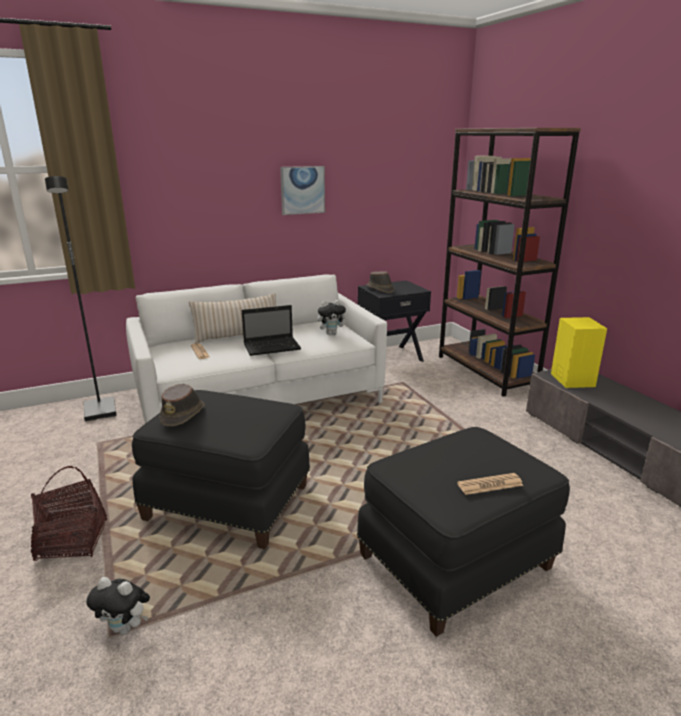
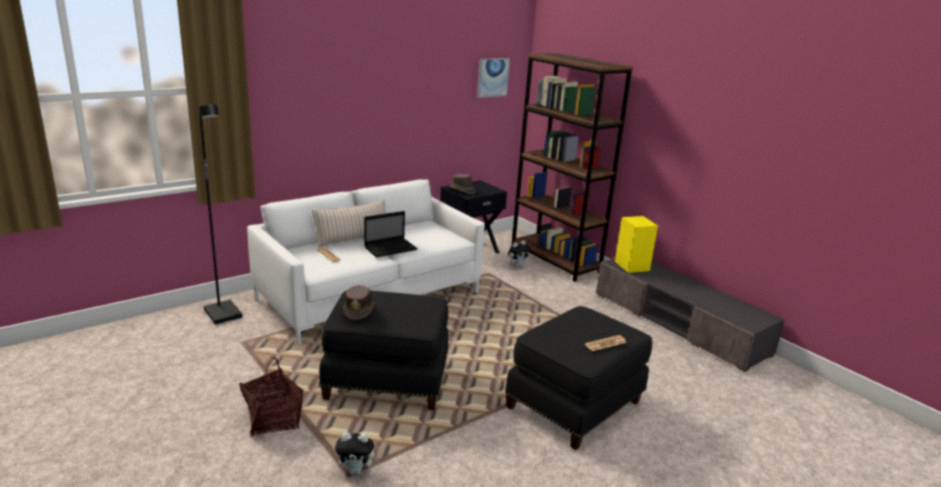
camera: 15 degrees left, 0 degrees up
picture [280,166,325,215] -> picture moved to [477,58,510,98]
plush toy [317,300,348,335] -> plush toy moved to [508,241,530,267]

